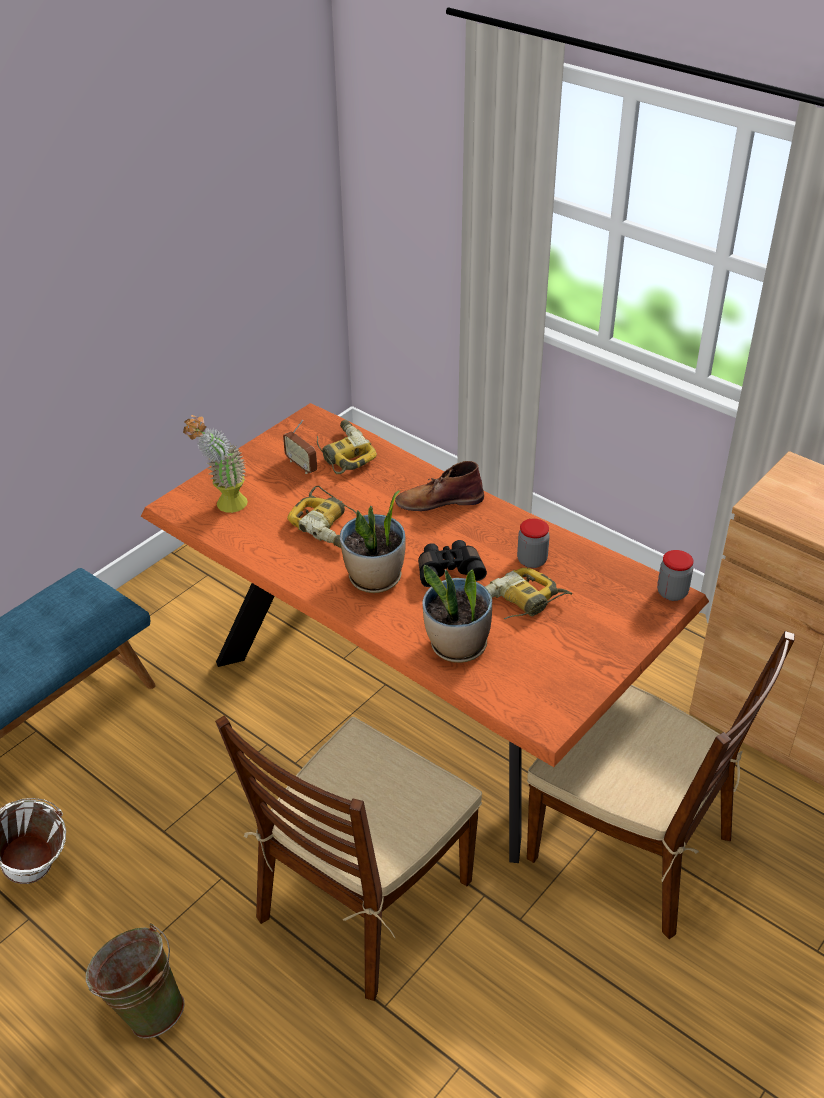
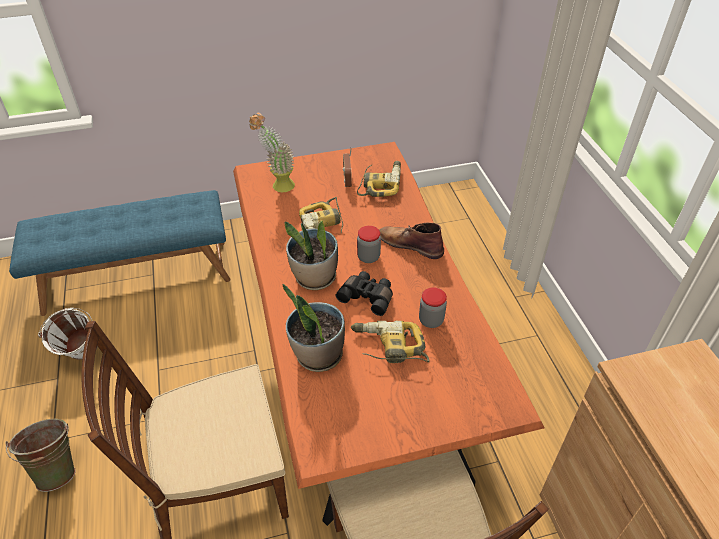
camera: 35 degrees right, 5 degrees up
jar [657,550,693,601] -> jar moved to [357,226,381,263]

